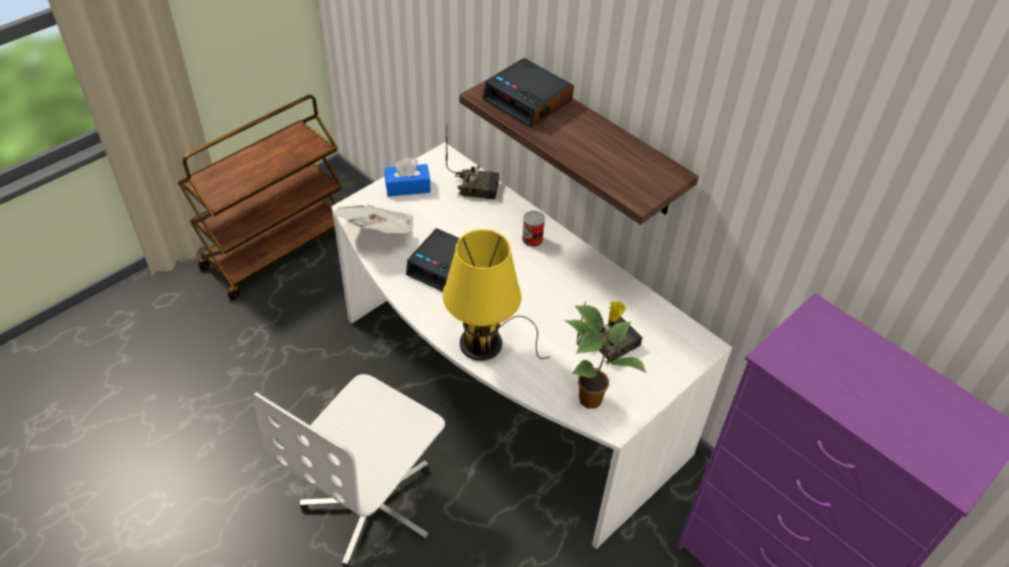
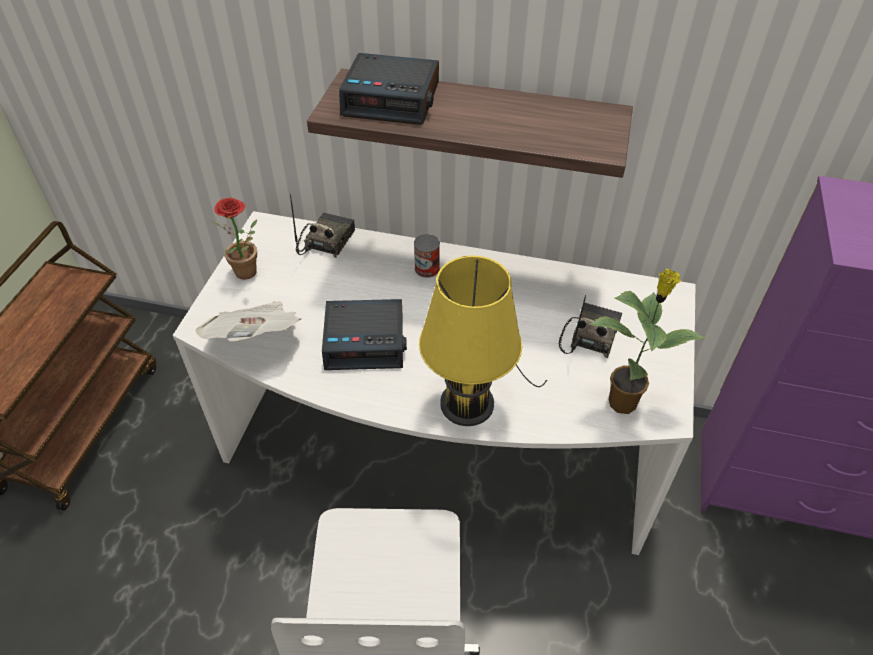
camera: 30 degrees left, 0 degrees up
blue tissue box [385,158,431,197] -> potted plant [212,198,257,280]
radio [446,130,499,199] -> radio turned 45 degrees counterclockwise [290,194,355,258]

